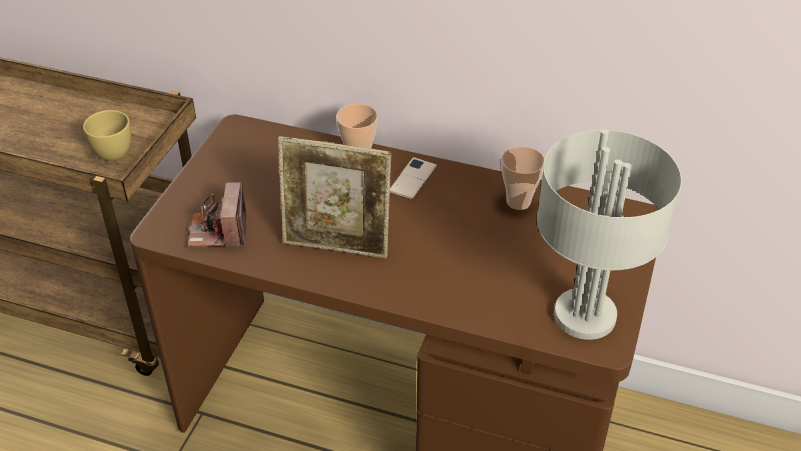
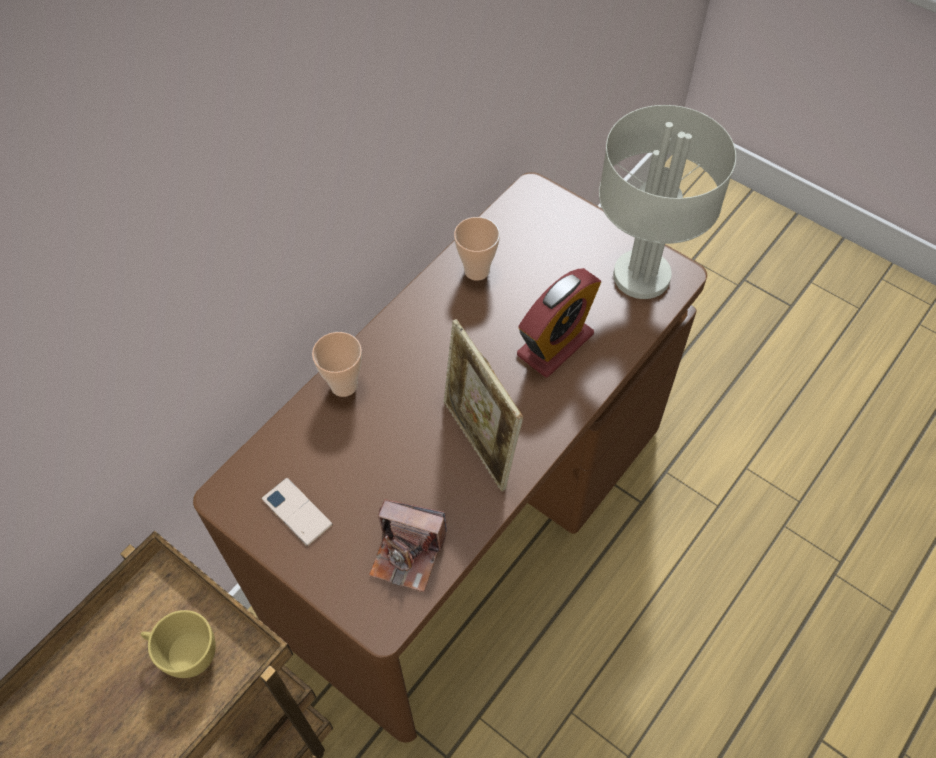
camera: 70 degrees left, 15 degrees up
picture frame [278,136,391,258] -> picture frame turned 120 degrees clockwise [443,319,523,492]
phone [390,157,437,200] -> phone moved to [262,478,333,546]
none -> alarm clock [517,268,601,377]

